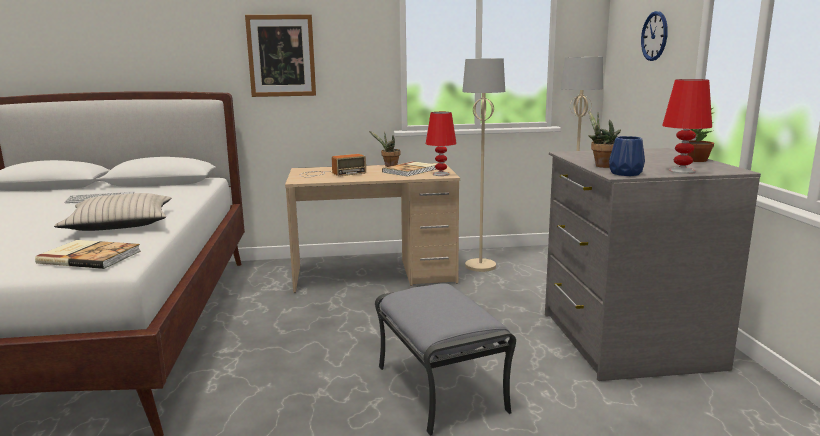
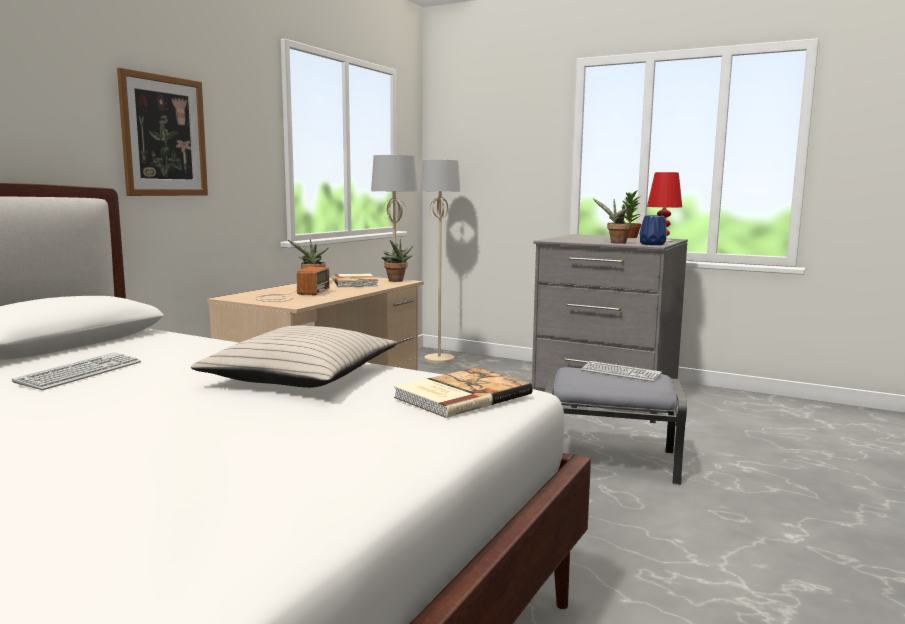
camera: 55 degrees left, 5 degrees down
red table lamp [426,112,457,176] -> potted plant [382,239,413,282]
wall clock [641,11,668,61] -> none
none -> keyboard [581,361,662,382]

